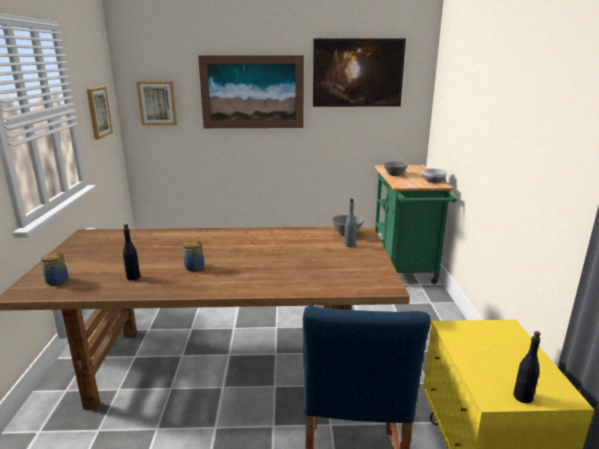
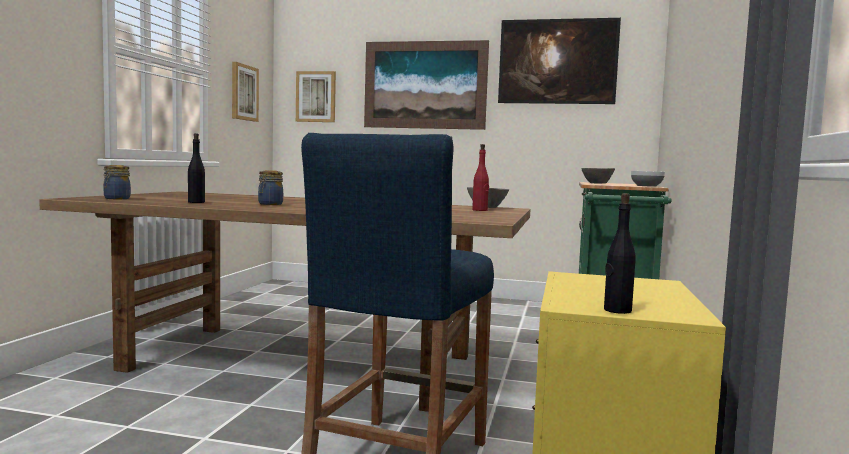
camera: 15 degrees right, 15 degrees down
grey bottle [344,198,357,247] -> red bottle [472,144,489,211]

